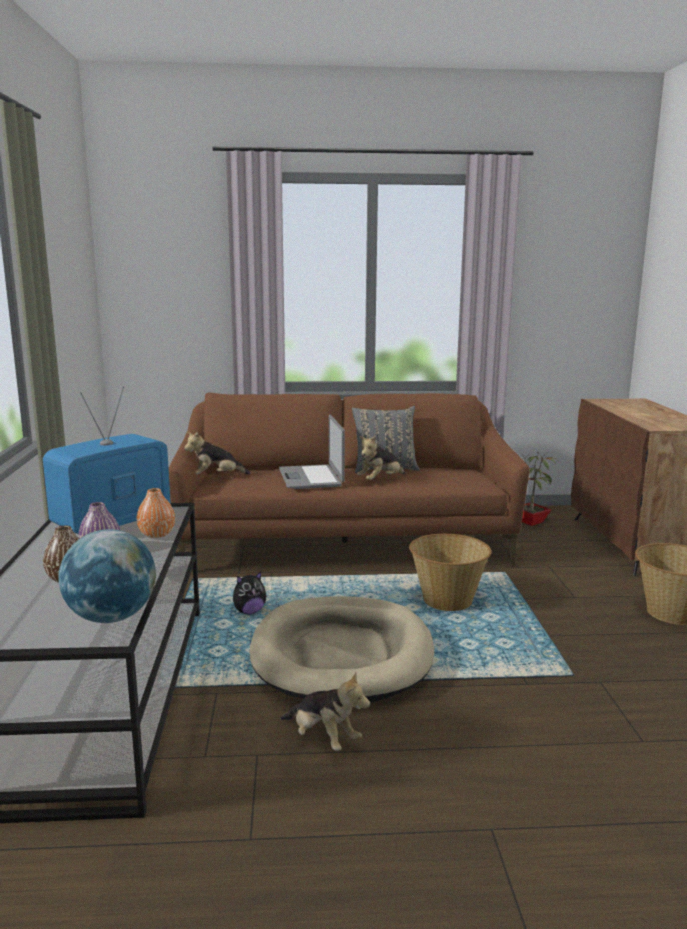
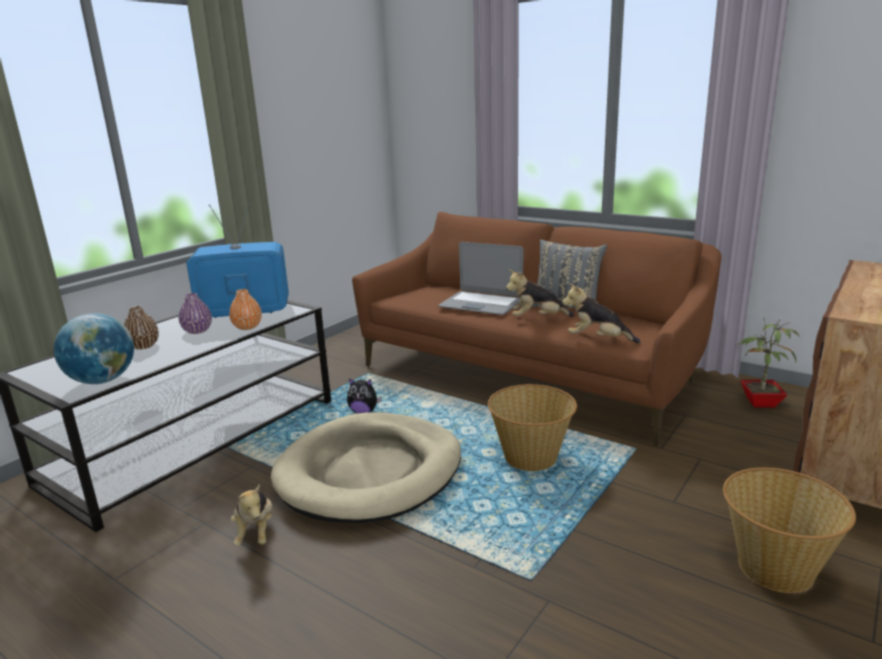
camera: 40 degrees right, 5 degrees up
plush toy [184,431,250,474] -> plush toy moved to [562,283,641,343]
laptop [279,415,345,489] -> laptop turned 90 degrees counterclockwise [438,242,523,315]

